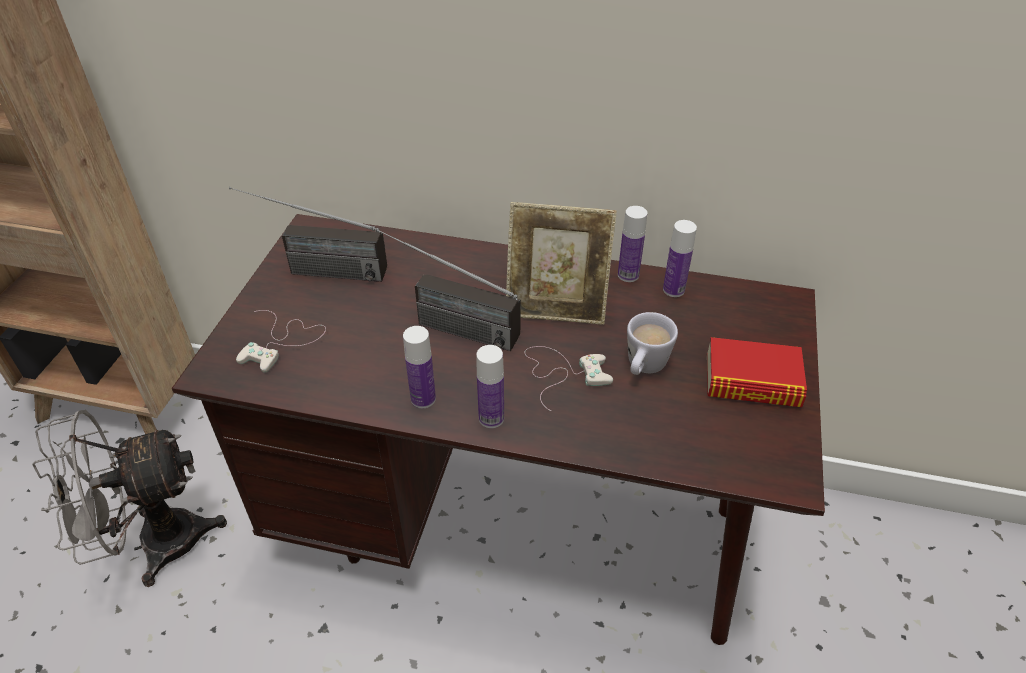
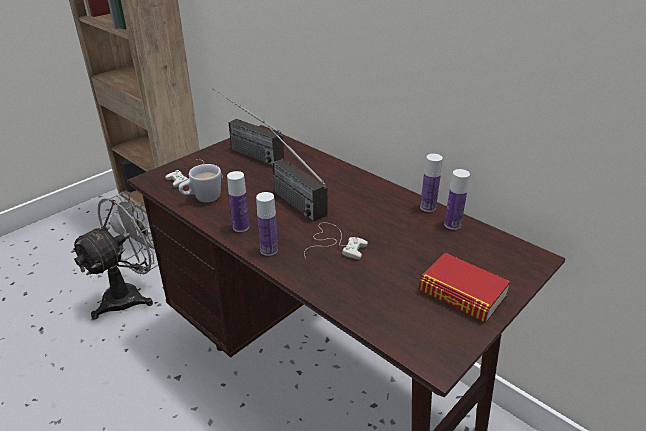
camera: 30 degrees right, 10 degrees down
grey fan [32,410,227,587] -> grey fan turned 120 degrees clockwise [71,191,158,320]
picture frame [506,202,617,325] -> none
white mug [627,312,678,375] -> white mug moved to [179,164,221,202]

